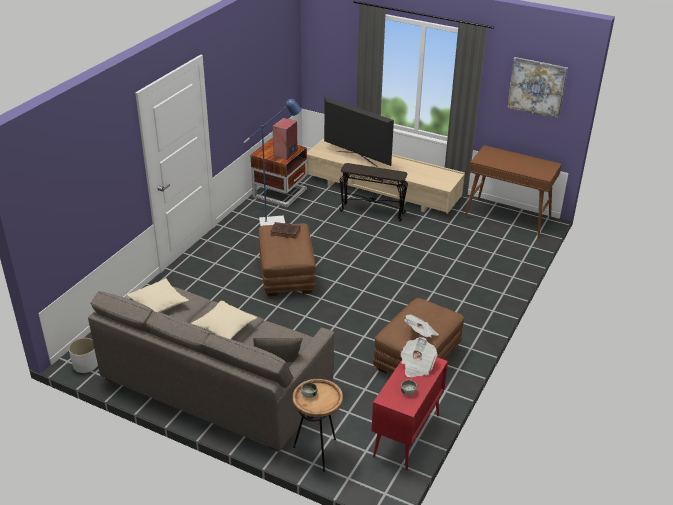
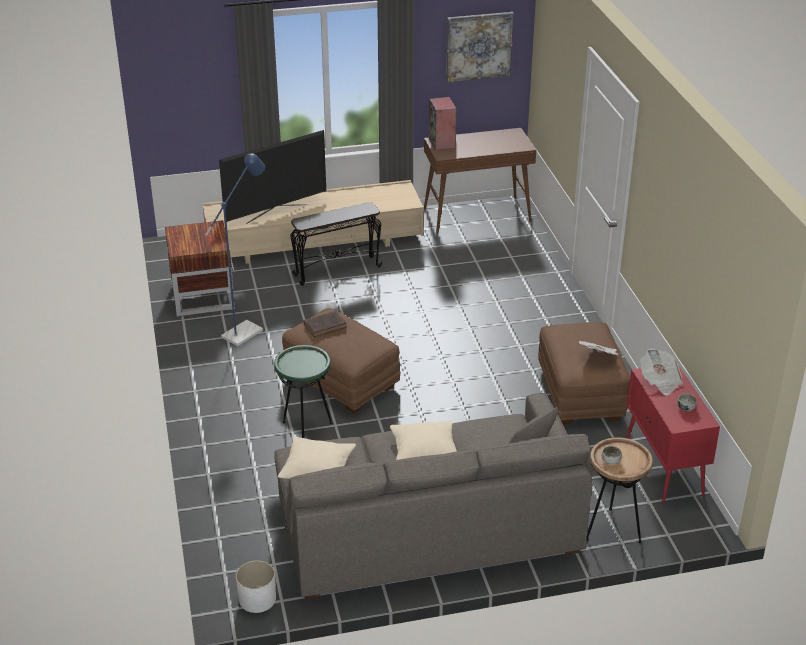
camera: 40 degrees left, 0 degrees up
speaker [272,118,298,159] -> speaker moved to [429,97,456,150]
television [324,97,394,167] -> television turned 150 degrees clockwise [219,130,326,224]
none -> green side table [274,345,333,438]

